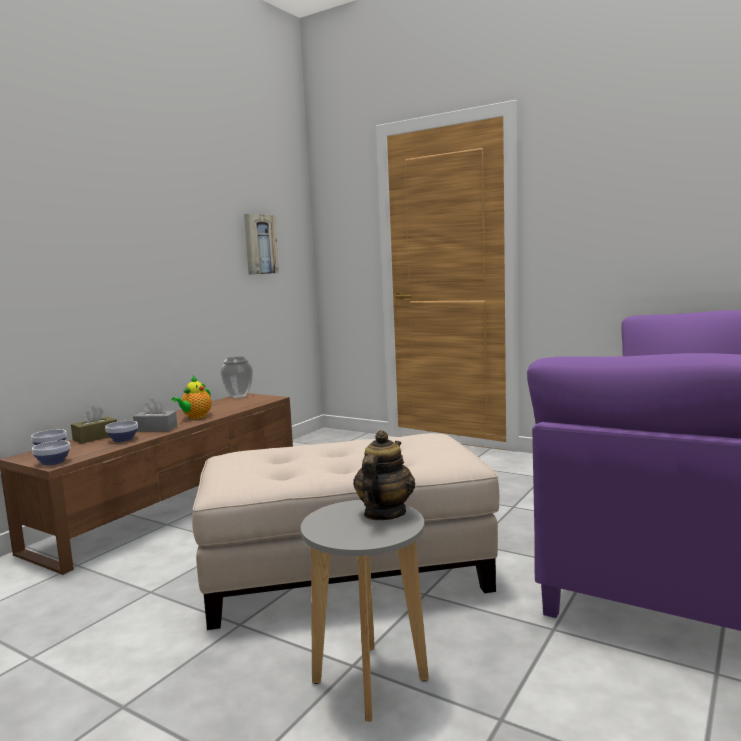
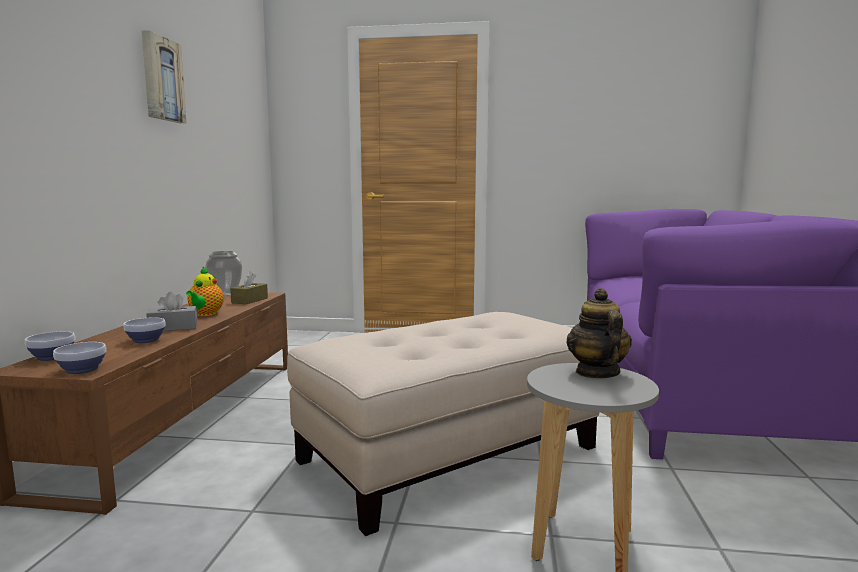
camera: 25 degrees left, 0 degrees up
brown tissue box [71,406,117,443] -> brown tissue box moved to [230,271,268,304]
picture [244,214,279,275] -> picture moved to [142,30,186,123]

